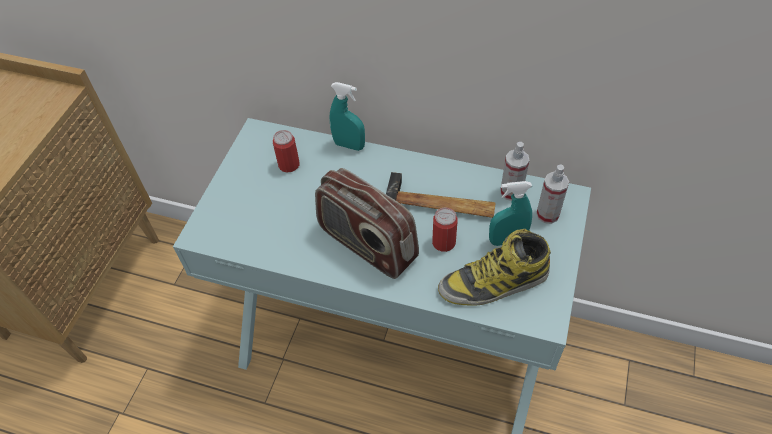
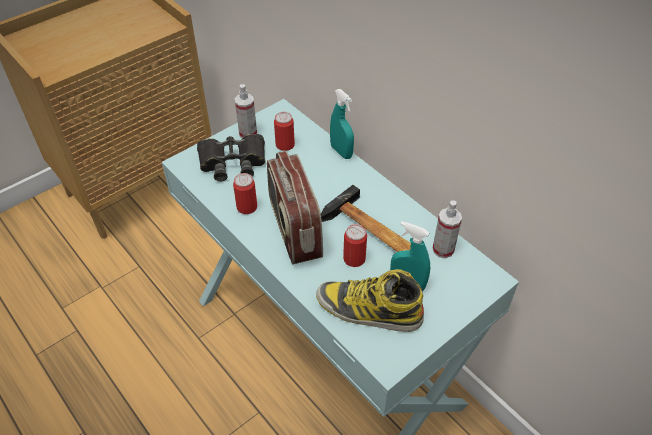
camera: 30 degrees right, 5 degrees down
spray bottle [536,165,569,224] -> spray bottle moved to [235,84,257,138]
none -> black binoculars [197,134,265,182]
none -> can [233,173,257,214]

